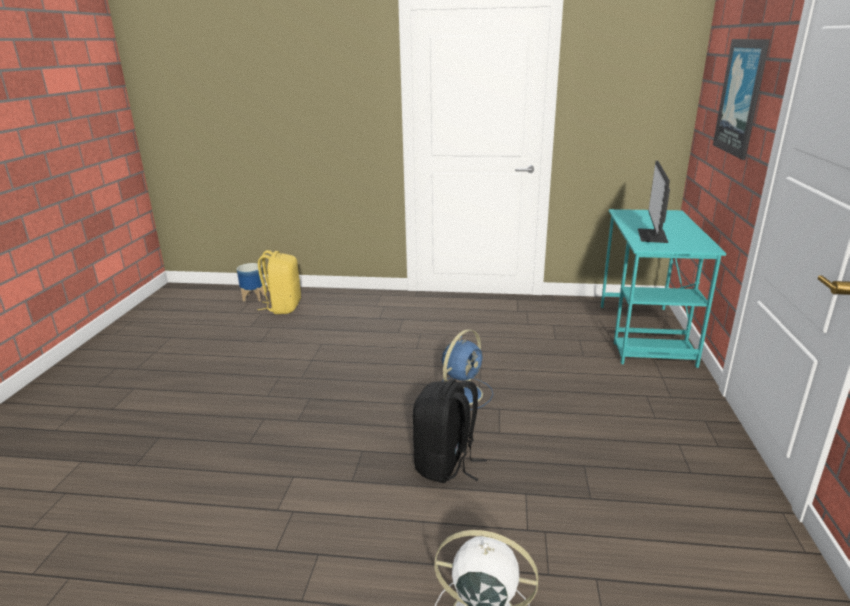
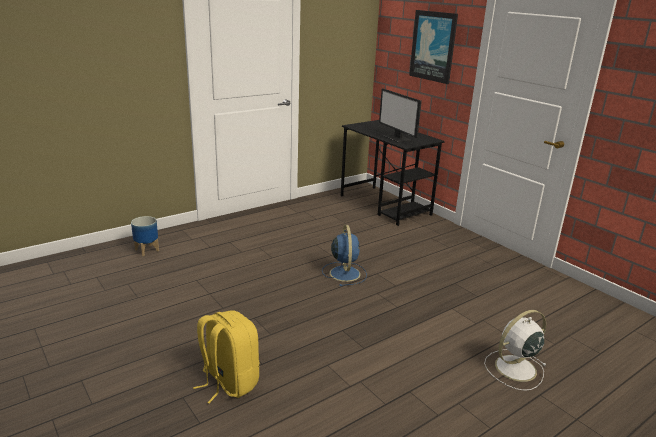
camera: 45 degrees left, 0 degrees up
planter [237,263,265,302] -> planter moved to [131,216,159,256]
yellow backpack [257,250,301,314] -> yellow backpack moved to [193,310,260,404]
black backpack [413,380,487,483] -> none
turquoise desk [601,209,726,368] -> black desk [341,120,445,226]

